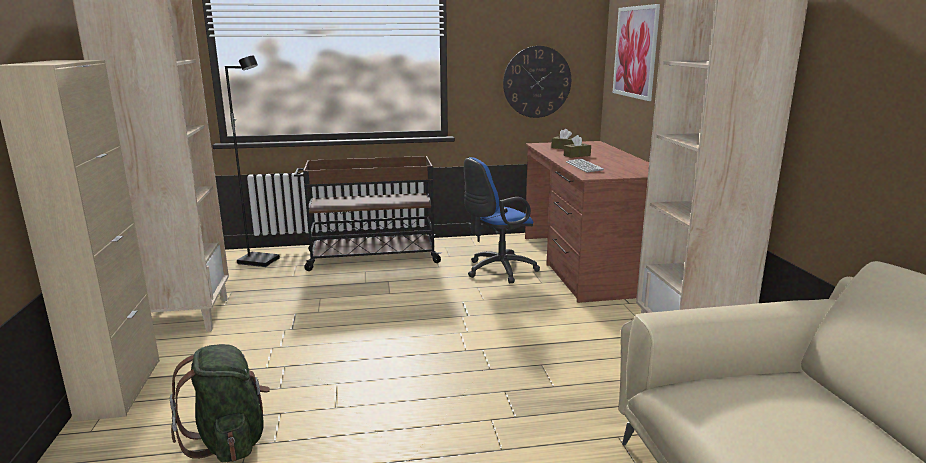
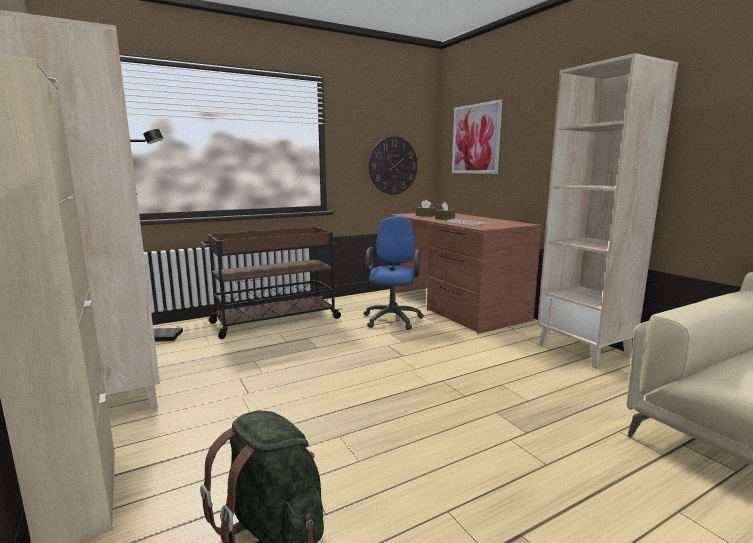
camera: 20 degrees left, 5 degrees down
blue office chair [464,157,540,283] -> blue office chair turned 150 degrees clockwise [364,216,424,330]

